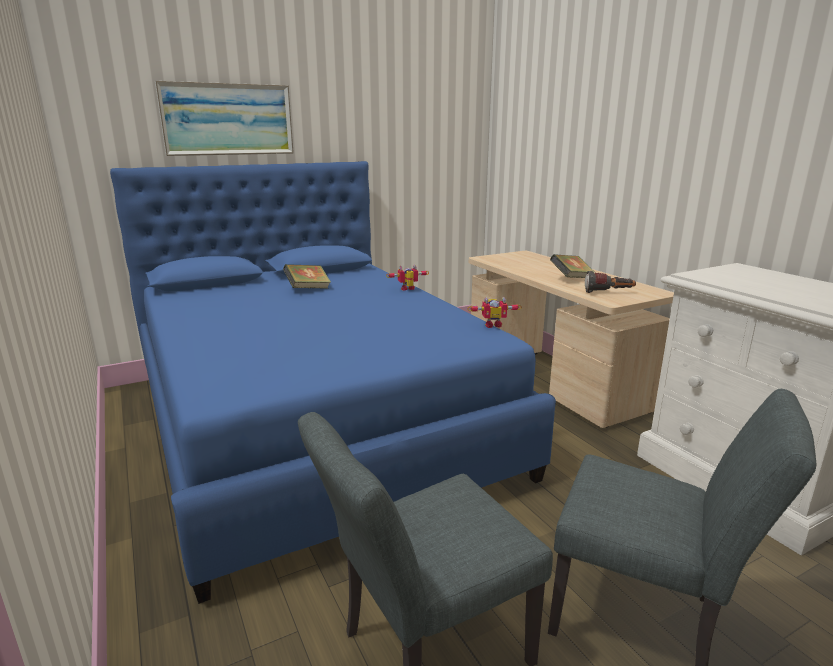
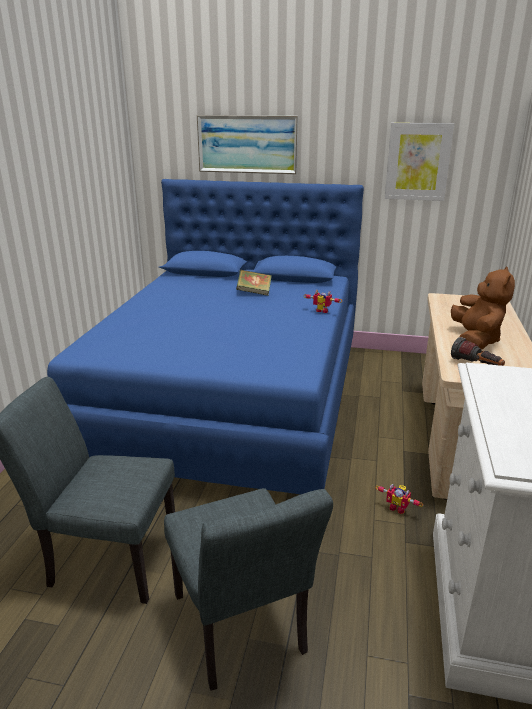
camera: 40 degrees right, 5 degrees up
toy robot [467,297,522,328] -> toy robot moved to [375,484,423,514]
book [550,254,595,278] -> brown plush toy [451,267,515,350]
none -> picture [385,123,454,201]

